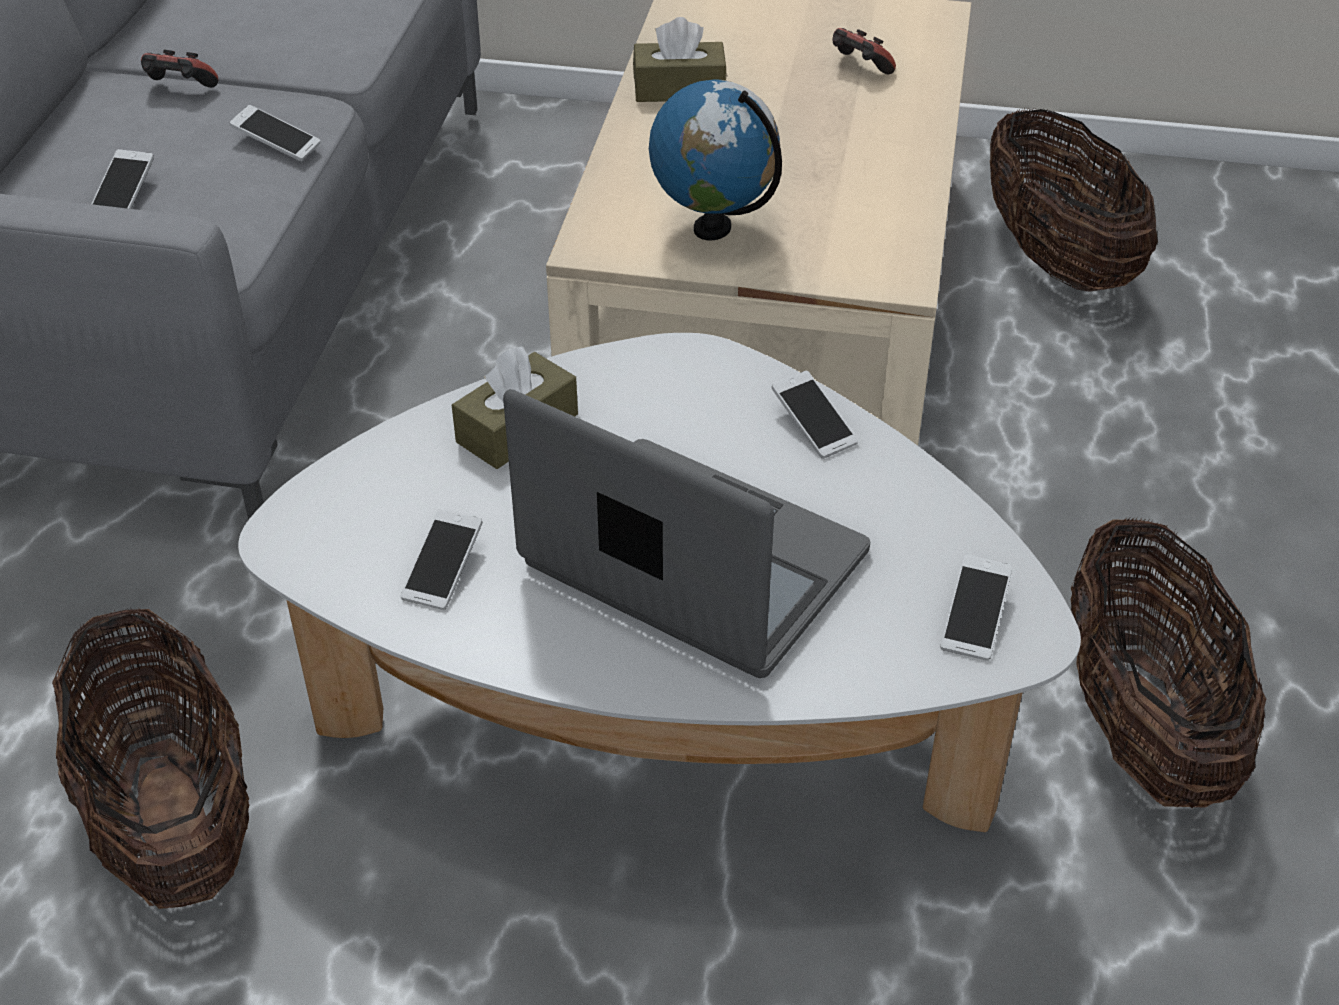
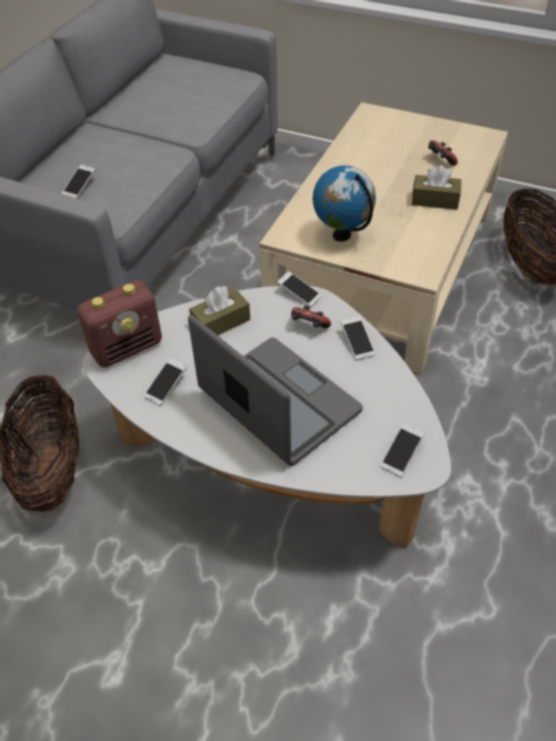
camera: 15 degrees right, 5 degrees up
game controller [141,50,218,87] -> game controller moved to [291,306,331,328]
phone [229,105,320,161] -> phone moved to [277,271,322,307]
brown tissue box [633,17,727,102] -> brown tissue box moved to [412,166,462,210]
basket [1071,518,1266,808] -> none
none -> radio [77,280,162,367]

